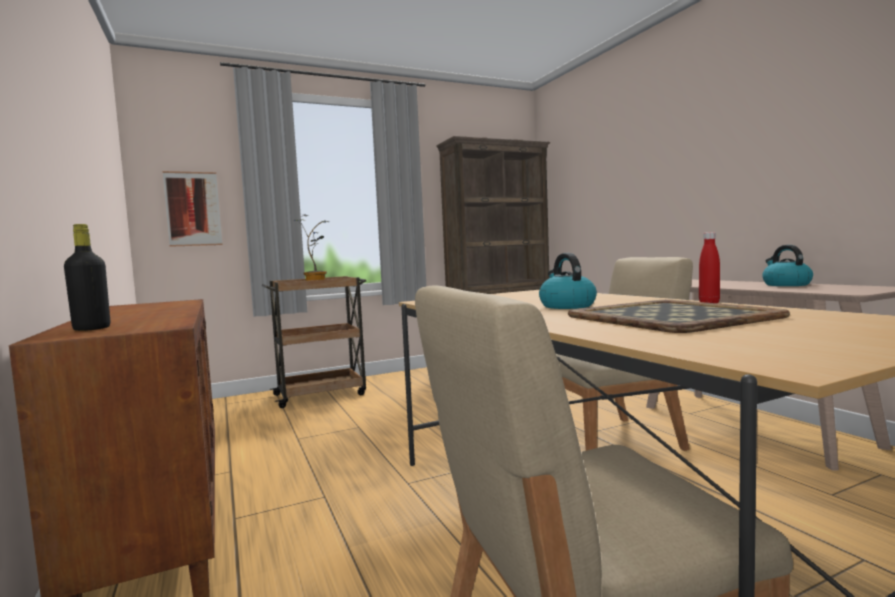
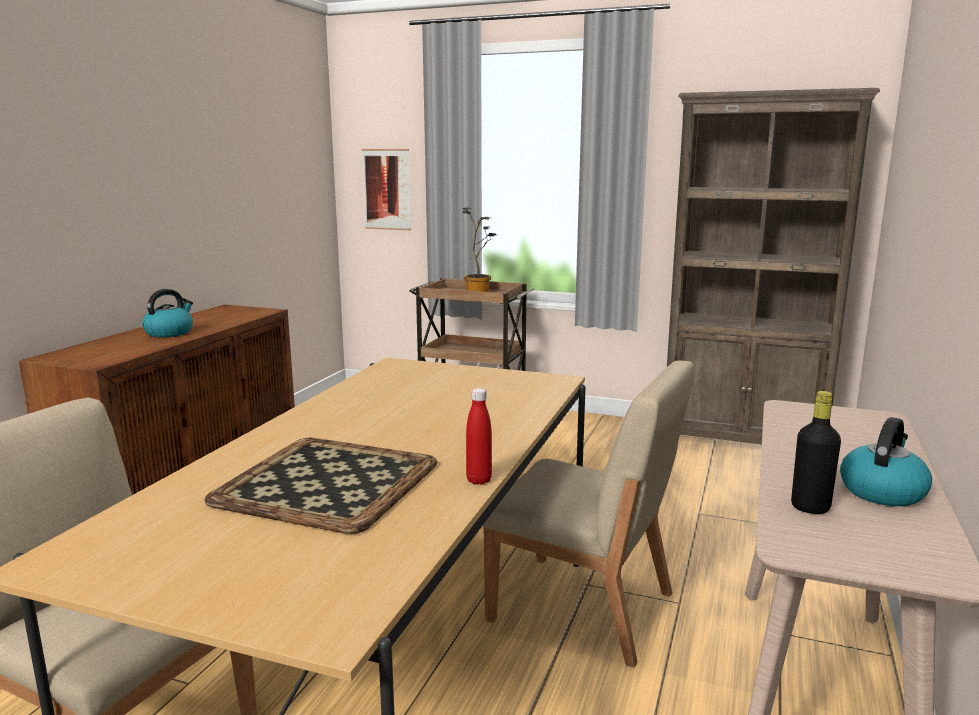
camera: 45 degrees right, 10 degrees up
black bottle [64,224,110,331] -> black bottle moved to [791,391,841,514]
kettle [539,253,597,309] -> kettle moved to [142,289,193,337]

